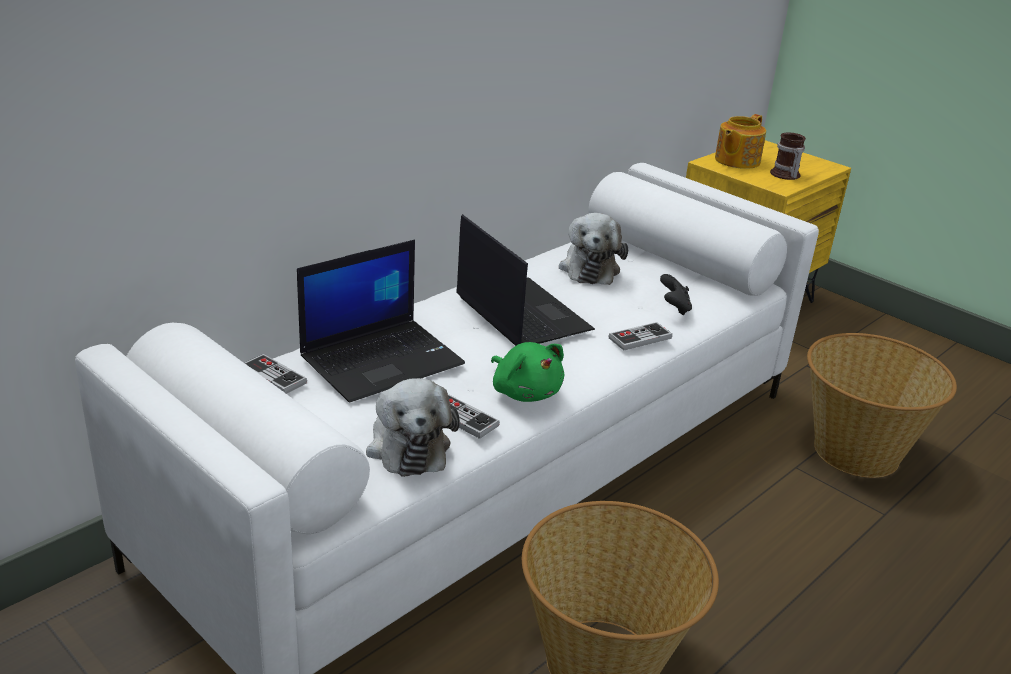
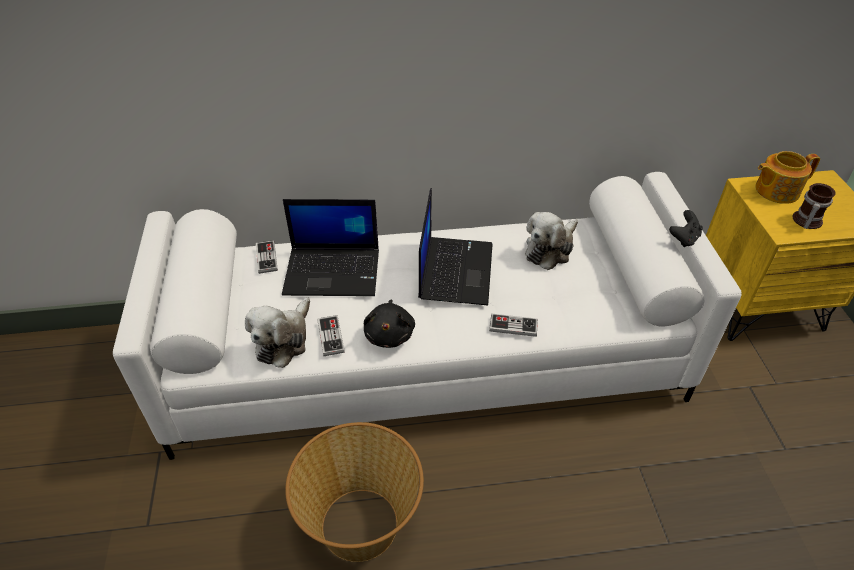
camera: 40 degrees right, 15 degrees up
green plush toy [491,342,564,402] -> black plush toy [364,300,415,348]
black game controller [660,274,692,315] -> black game controller moved to [669,210,703,248]
basket [807,333,957,478] -> none

